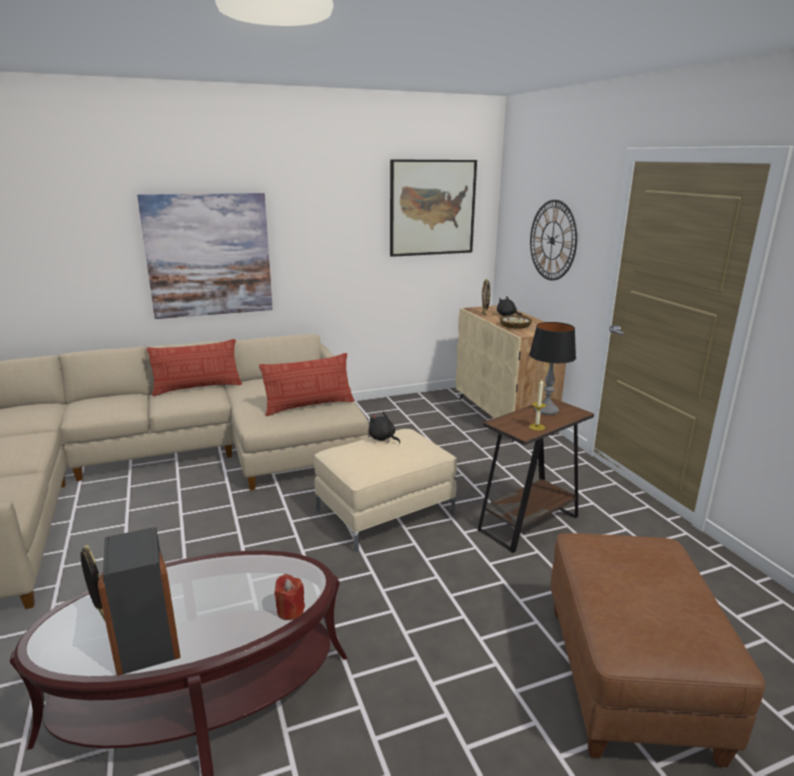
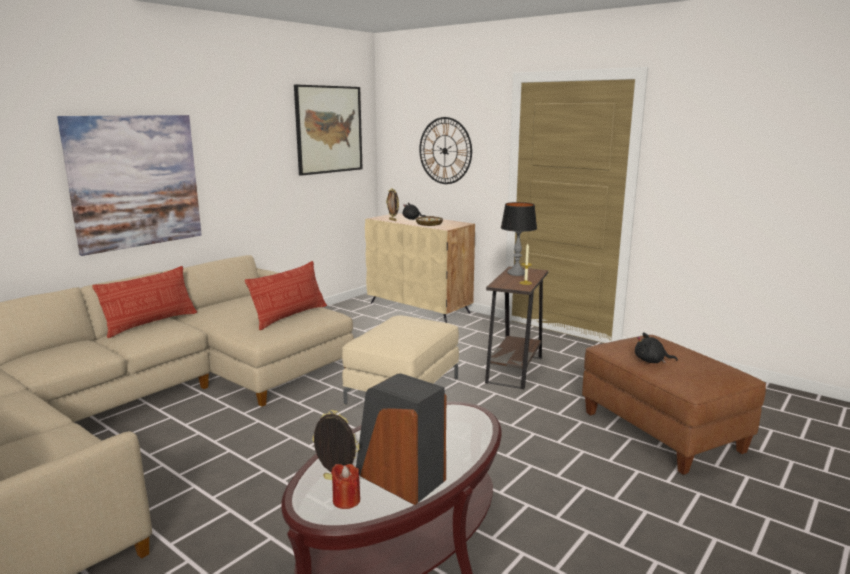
camera: 30 degrees left, 5 degrees down
red candle [274,574,305,620] -> red candle moved to [331,464,360,509]
black plush toy [368,412,400,443] -> black plush toy moved to [635,332,678,363]

